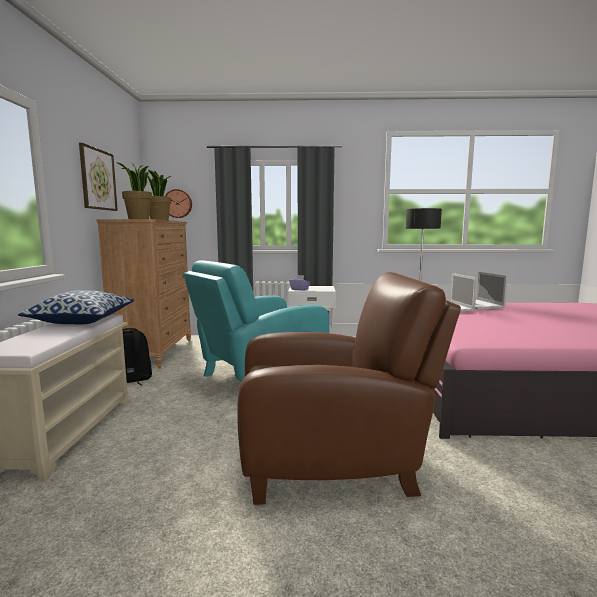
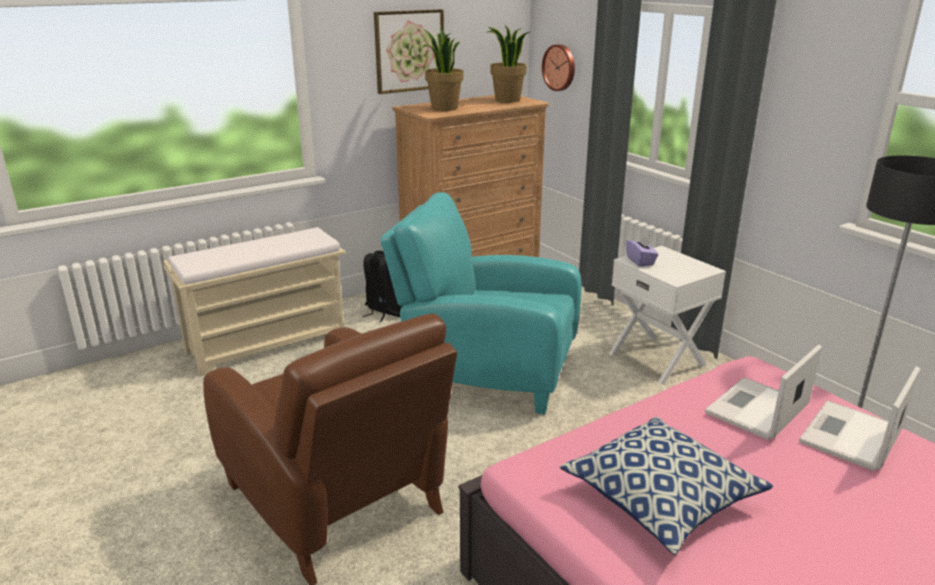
camera: 55 degrees right, 15 degrees up
pillow [18,290,135,324] -> pillow moved to [560,417,773,555]

